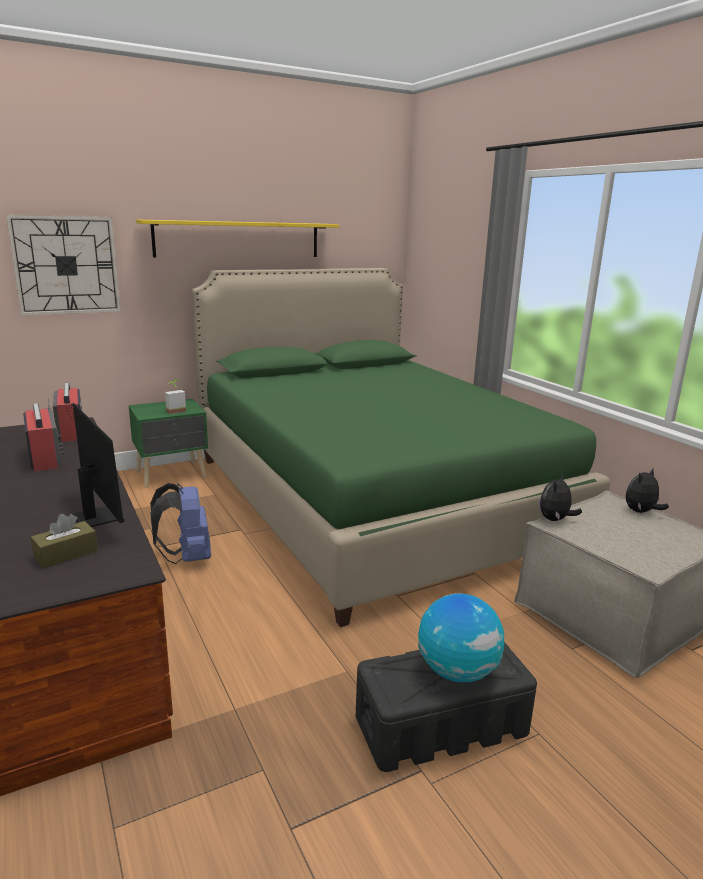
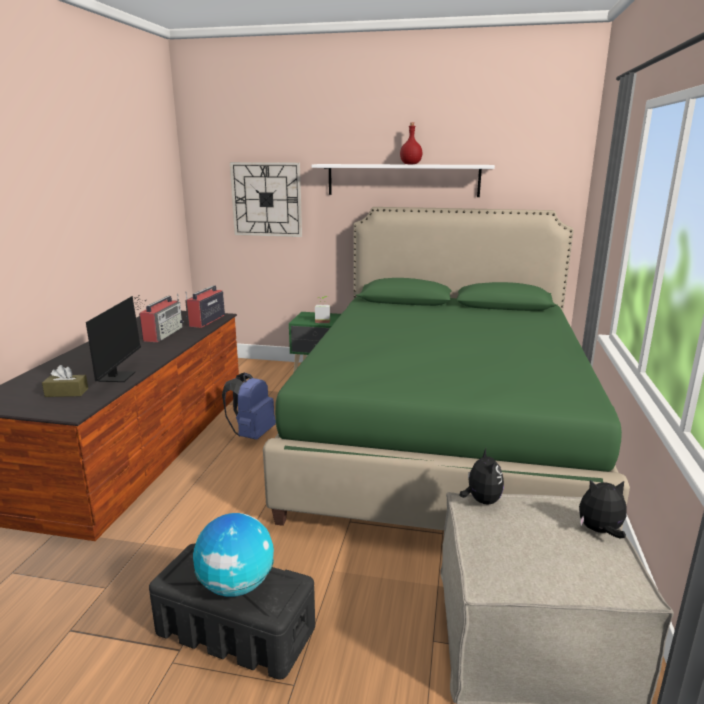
camera: 40 degrees right, 0 degrees up
yellow shelf [136,219,339,258] -> white shelf [312,164,495,197]
plush toy [540,473,582,521] -> plush toy turned 105 degrees clockwise [460,449,504,505]
none -> red bottle [400,123,423,164]

